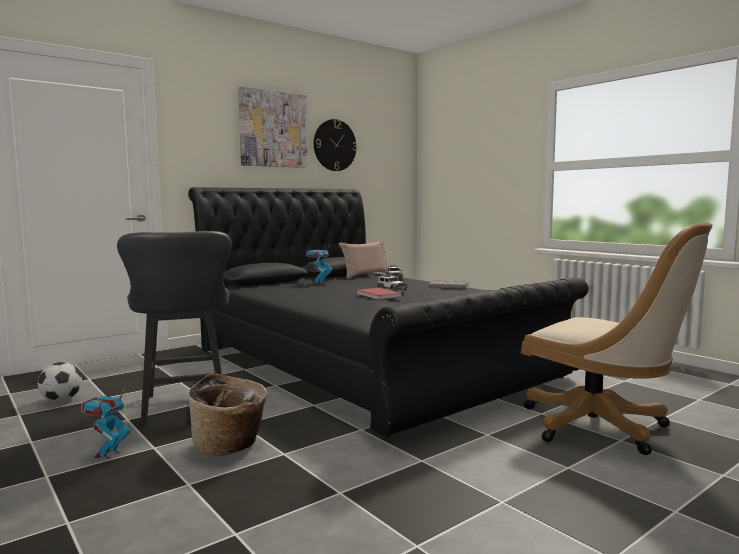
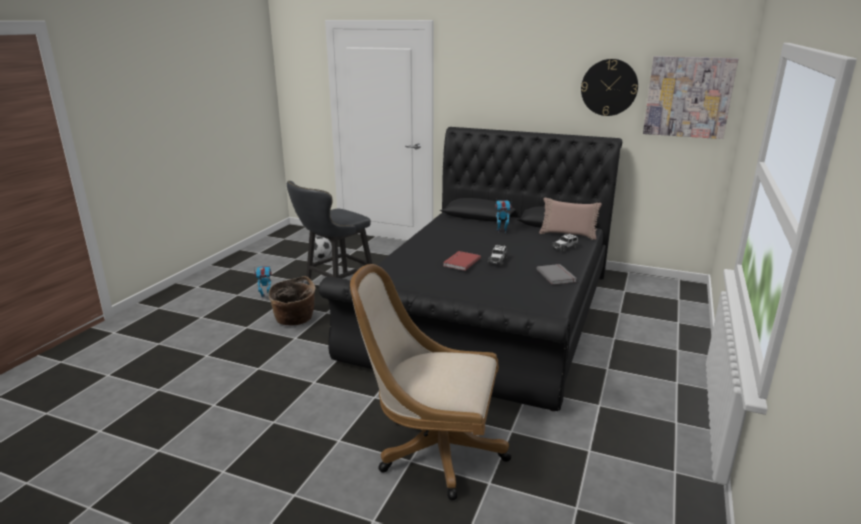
camera: 60 degrees right, 15 degrees up
picture [238,86,308,168] -> picture moved to [643,56,739,139]
office chair [521,222,712,455] -> office chair turned 90 degrees clockwise [350,264,511,500]

